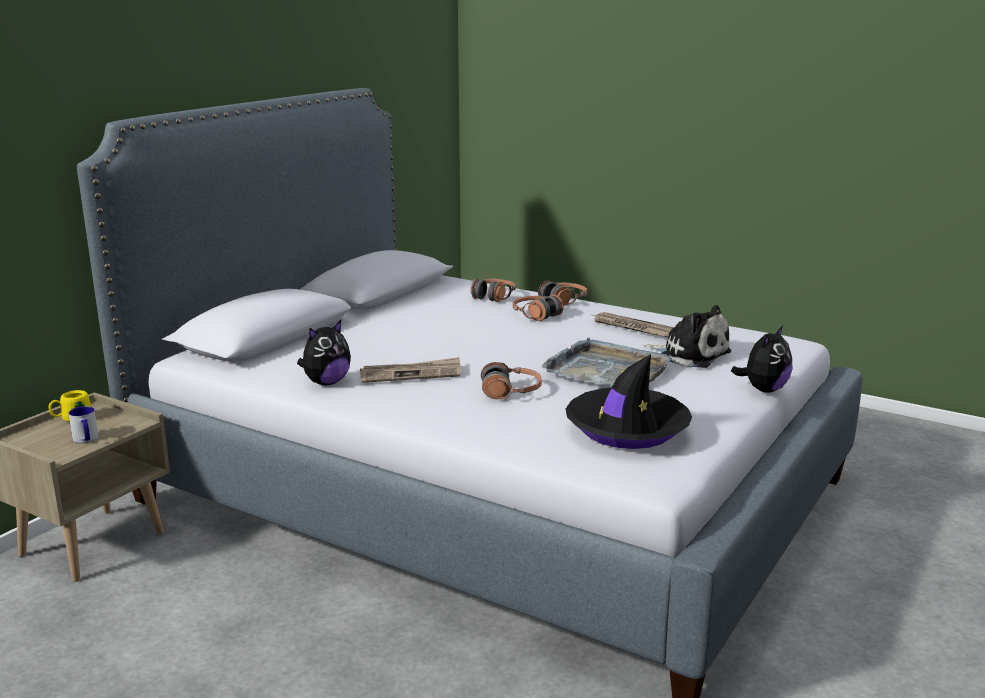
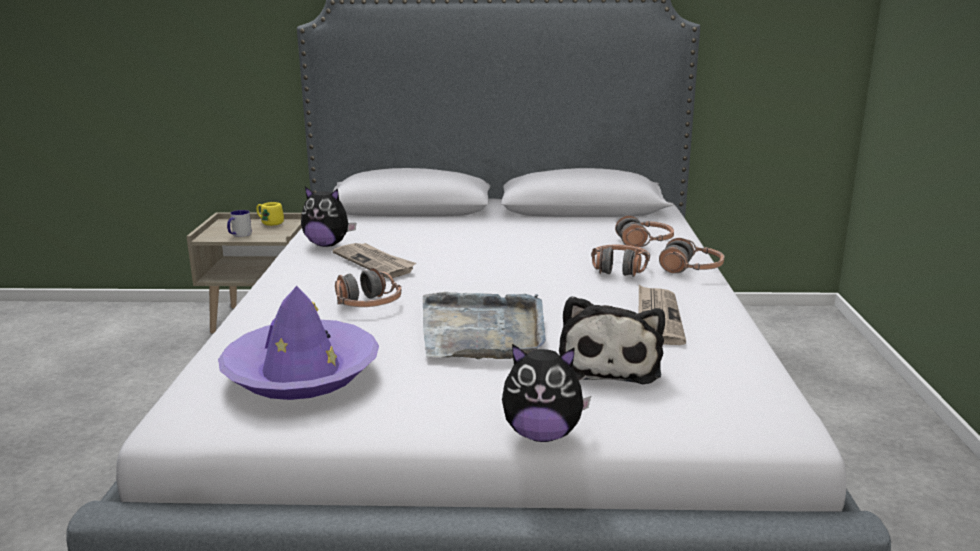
camera: 60 degrees right, 0 degrees up
black hat [566,354,692,449] -> purple hat [218,286,379,400]

